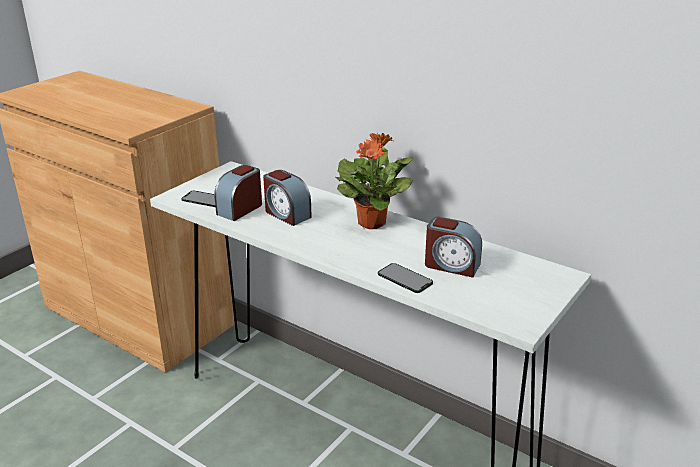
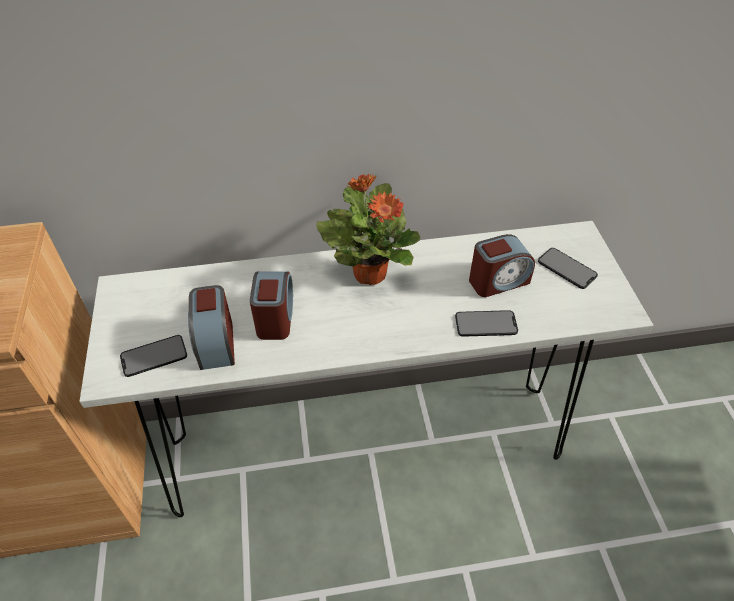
camera: 45 degrees left, 20 degrees up
alarm clock [263,170,312,226] -> alarm clock turned 90 degrees counterclockwise [250,271,293,340]
none -> phone [538,248,598,289]

